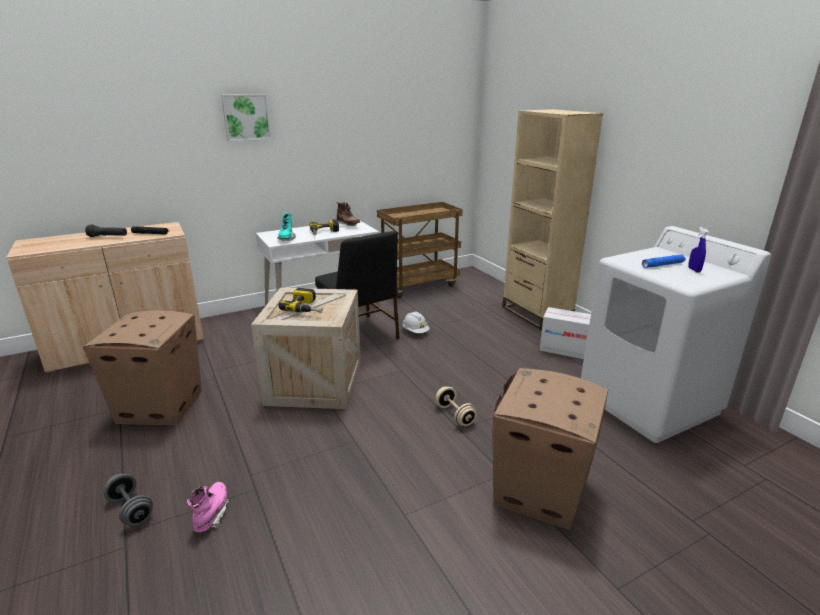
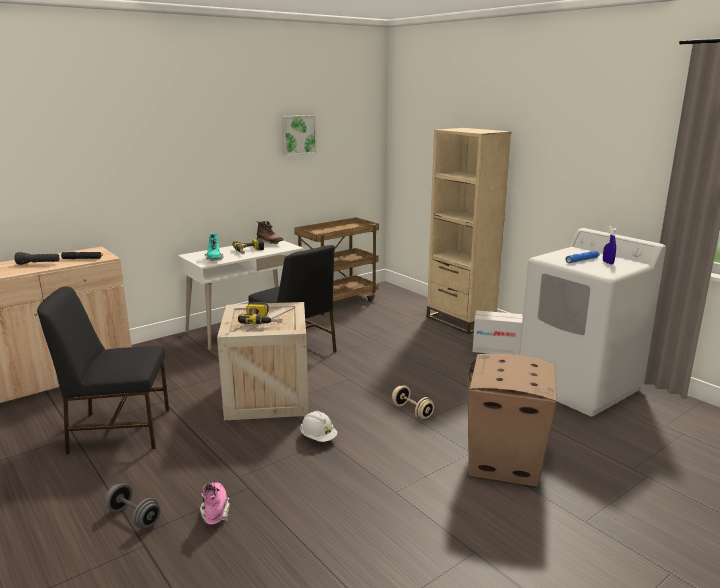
camera: 10 degrees left, 5 degrees down
cardboard box [83,310,202,425] -> black chair [37,287,169,454]
picture [221,94,272,142] -> picture moved to [281,115,317,156]
white hard hat [403,312,429,333] -> white hard hat moved to [300,411,337,442]

